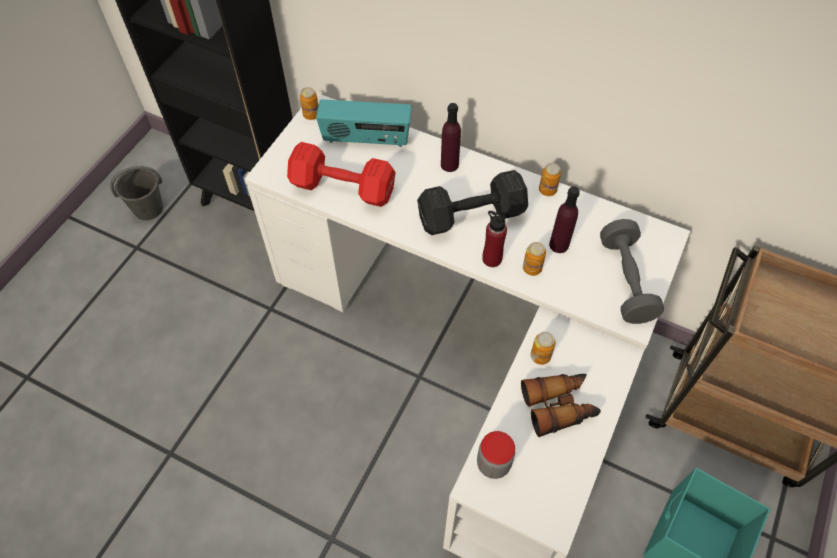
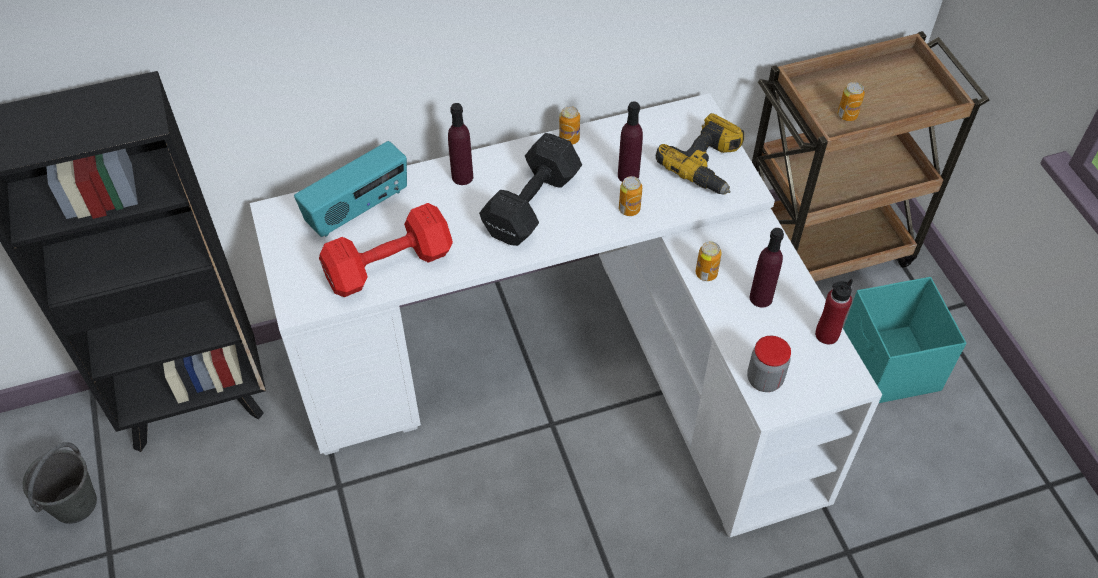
camera: 45 degrees left, 5 degrees down
can [300,87,318,120] -> can moved to [838,82,865,121]
red bottle [482,211,507,267] -> red bottle moved to [815,279,853,344]
binoculars [521,374,601,437] -> purple bottle [750,228,784,308]
grey dumbbell [600,219,664,324] -> power drill [656,113,744,195]

